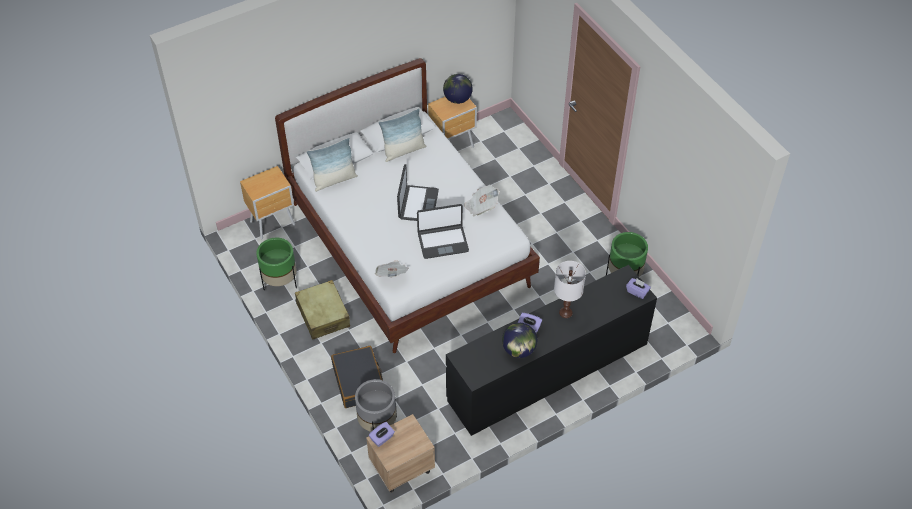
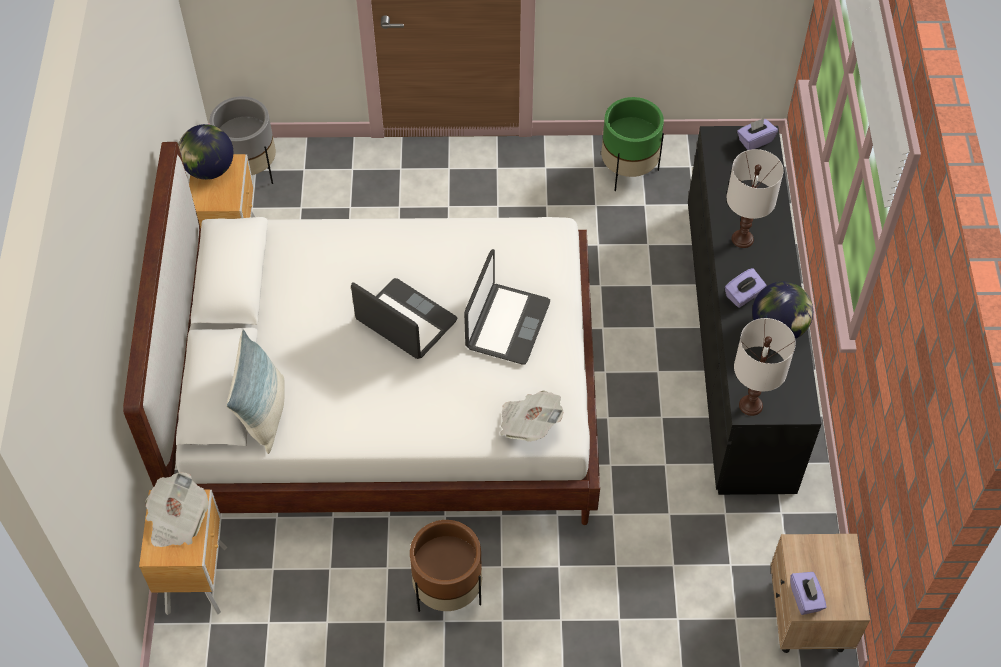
camera: 60 degrees left, 5 degrees up
green planter [256,238,297,290] -> none
beige suitcase [295,280,350,340] -> brown planter [410,520,482,612]
black suitcase [331,346,383,408] -> none
grey planter [355,379,397,432] -> grey planter moved to [210,96,276,184]
pillow [378,108,427,162] -> none
newspaper [464,185,500,216] -> newspaper moved to [145,472,209,547]
none -> white table lamp [734,318,796,416]

